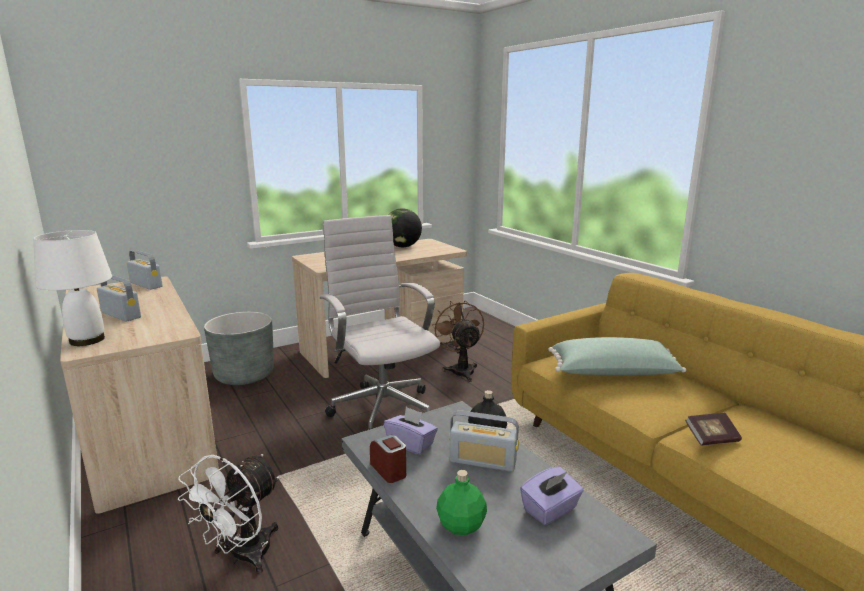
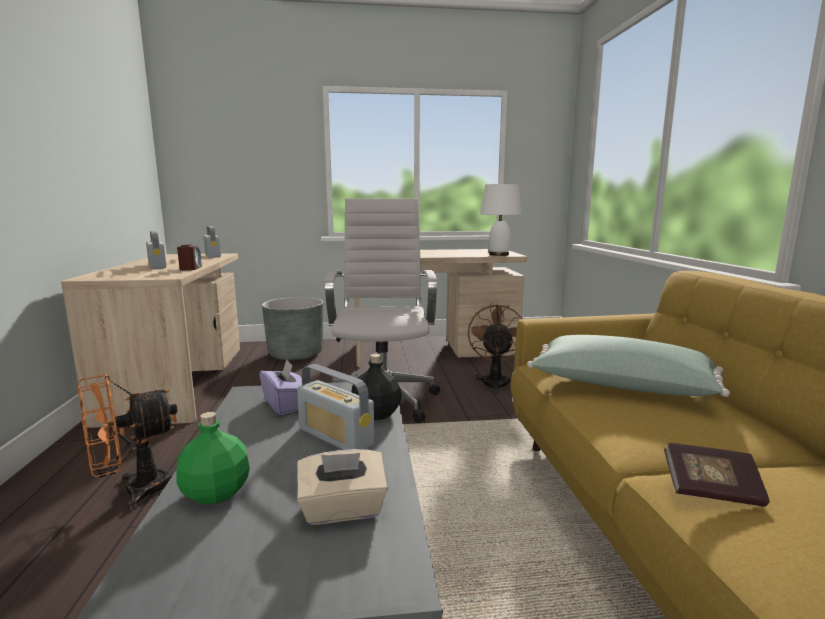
camera: 25 degrees right, 5 degrees down
white table lamp [33,230,112,346] -> white table lamp moved to [480,184,522,256]
white fan [178,454,279,574] -> orange fan [78,374,178,511]
alarm clock [370,434,406,483] -> alarm clock moved to [177,244,202,270]
globe [388,208,422,247] -> none
purple tissue box [520,467,584,525] -> beige tissue box [297,449,388,525]

